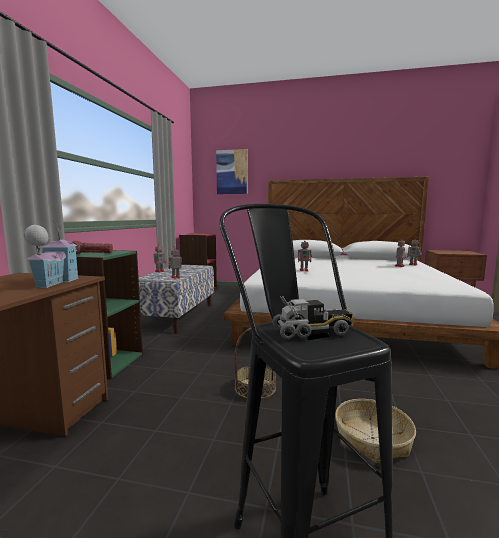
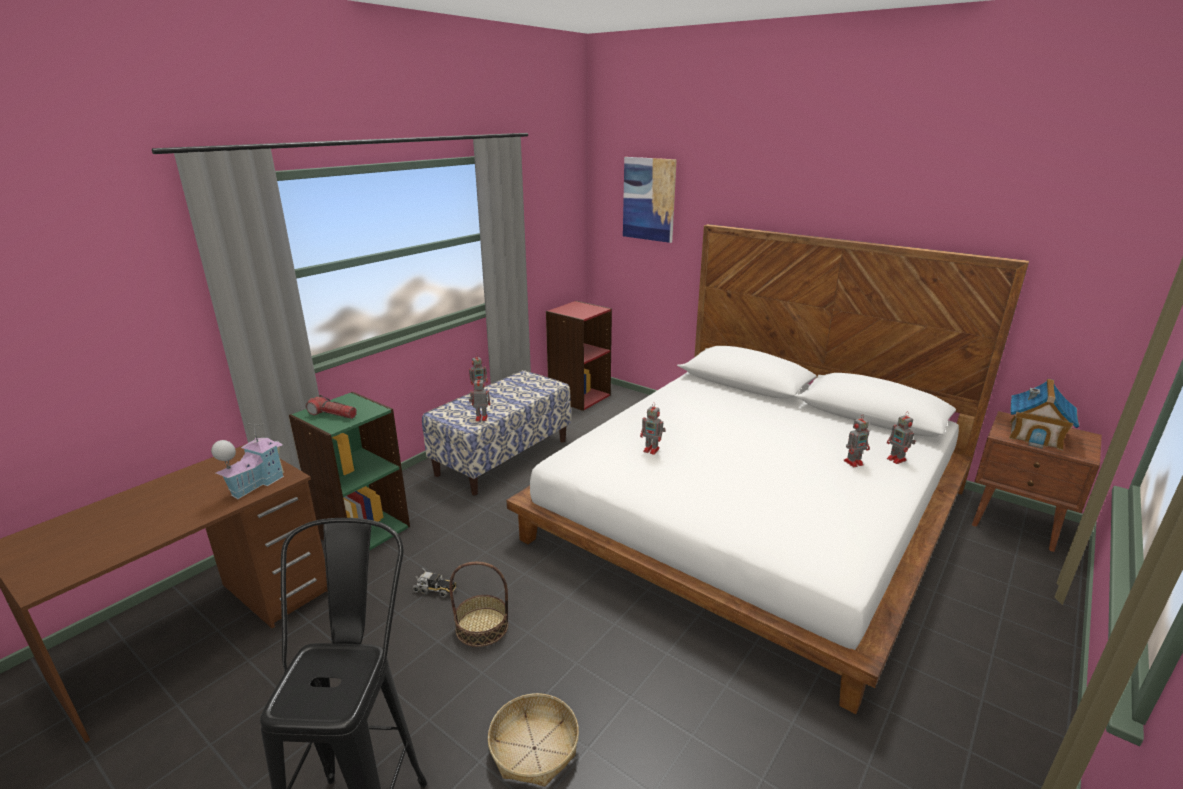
camera: 25 degrees right, 15 degrees up
toy truck [272,296,354,339] -> toy truck moved to [412,568,457,598]
none -> toy house [1009,379,1079,450]

